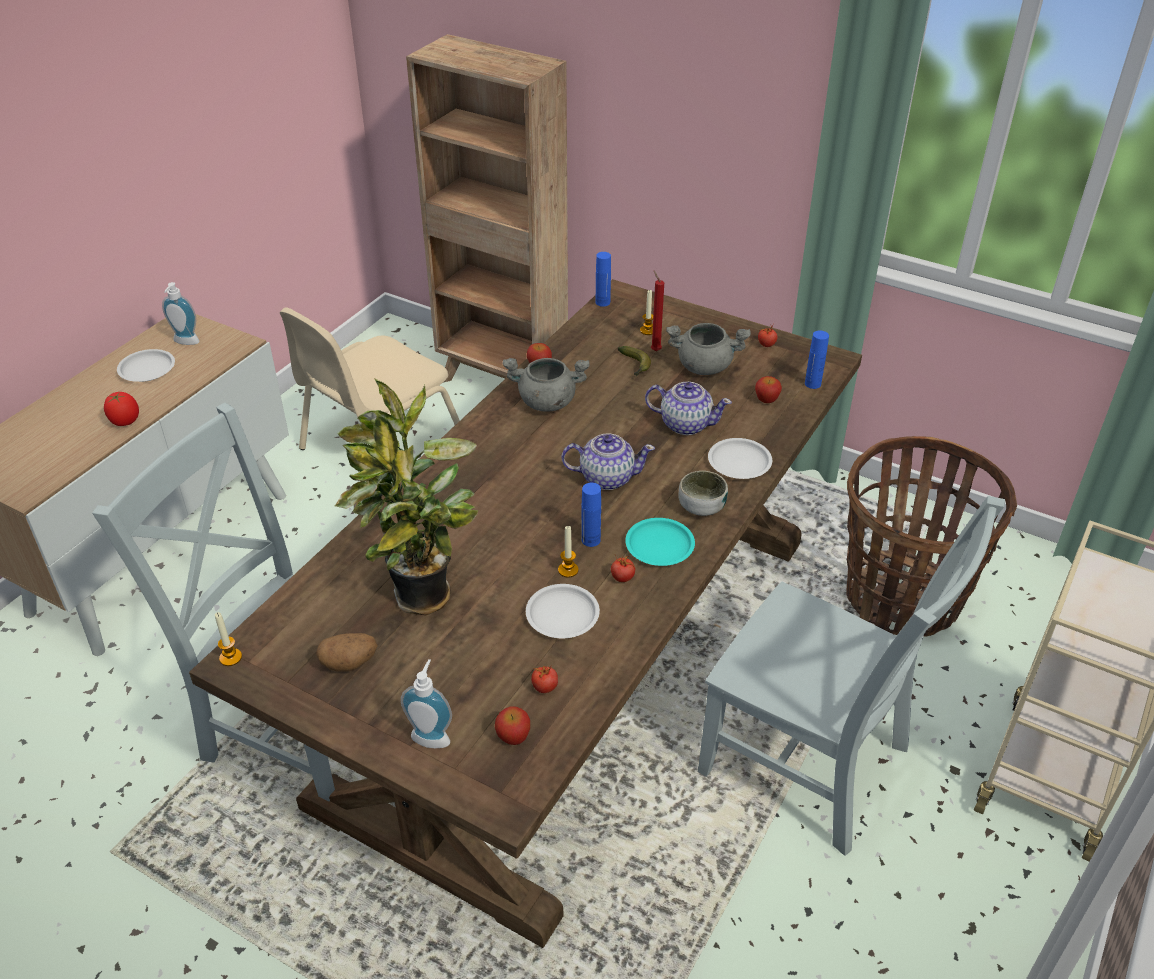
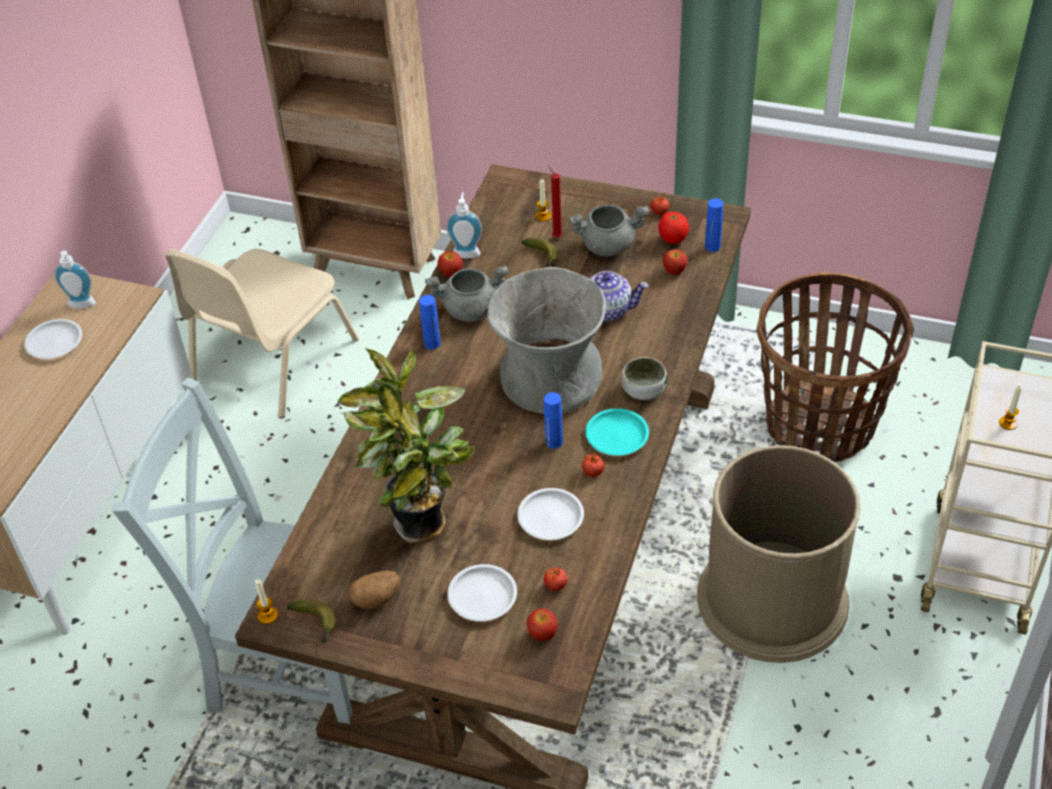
camera: 10 degrees left, 5 degrees up
tomato [104,392,139,426] -> tomato moved to [658,212,689,244]
soap dispenser [401,659,452,748] -> soap dispenser moved to [446,192,483,259]
candle [558,526,579,578] -> candle moved to [999,386,1022,430]
teapot [562,433,655,490] -> grey vase [487,267,607,414]
blue bottle [596,252,611,307] -> blue bottle moved to [419,295,441,349]
grey chair [698,496,1005,856] -> brown trash can [697,445,861,663]
white plate [708,438,772,479] -> white plate moved to [447,564,517,621]
none -> banana [287,600,335,643]

